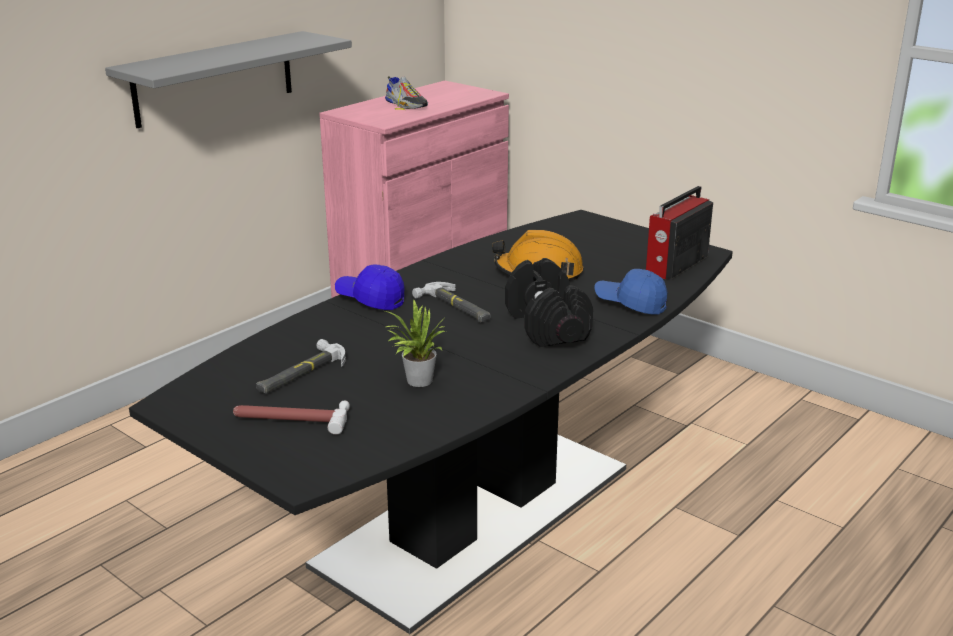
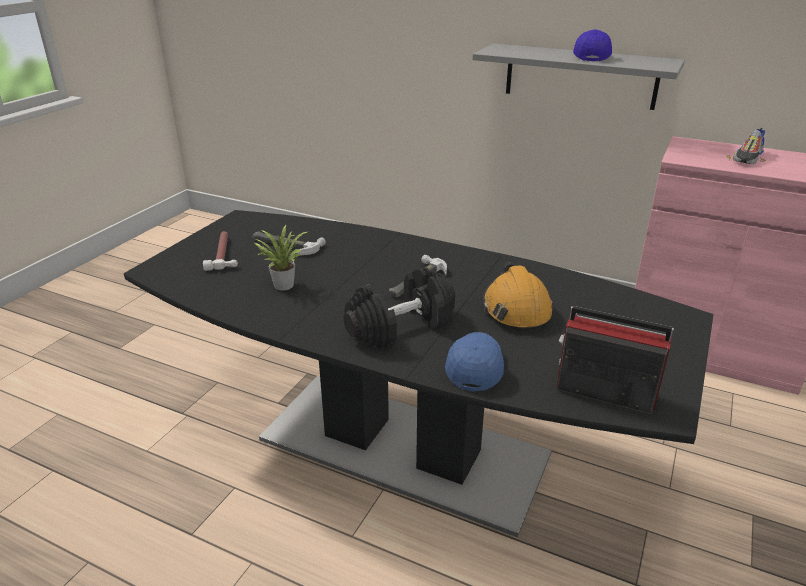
camera: 75 degrees right, 5 degrees up
blue cap [335,265,404,310] -> blue cap moved to [573,29,612,61]

